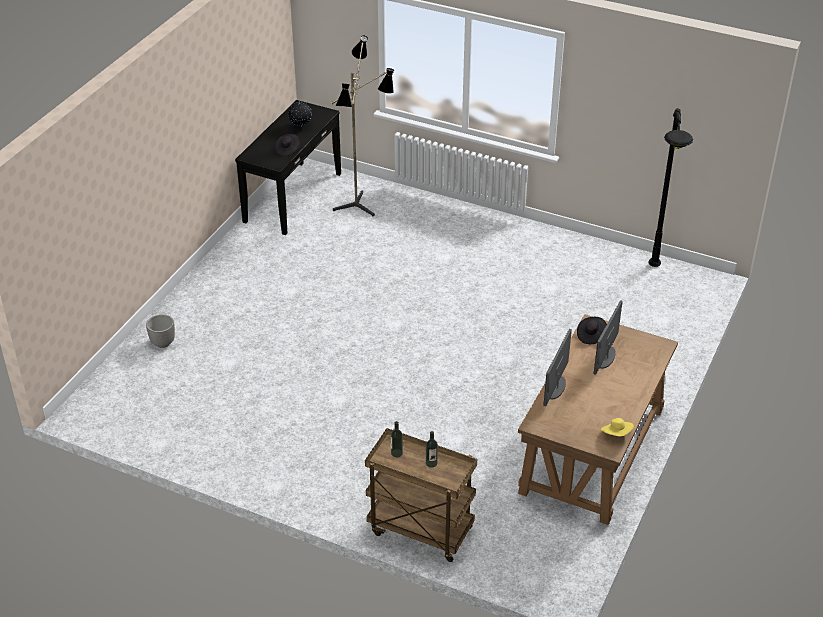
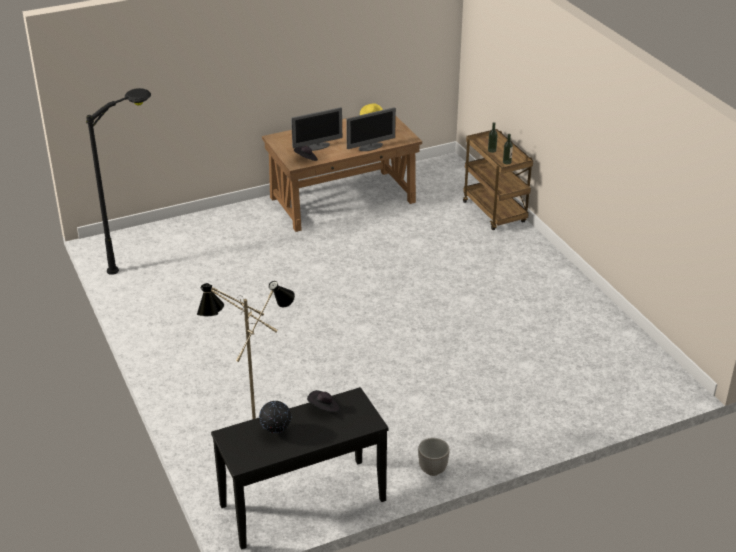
camera: 140 degrees left, 5 degrees down
planter [146,314,175,348] -> planter moved to [418,438,450,476]

